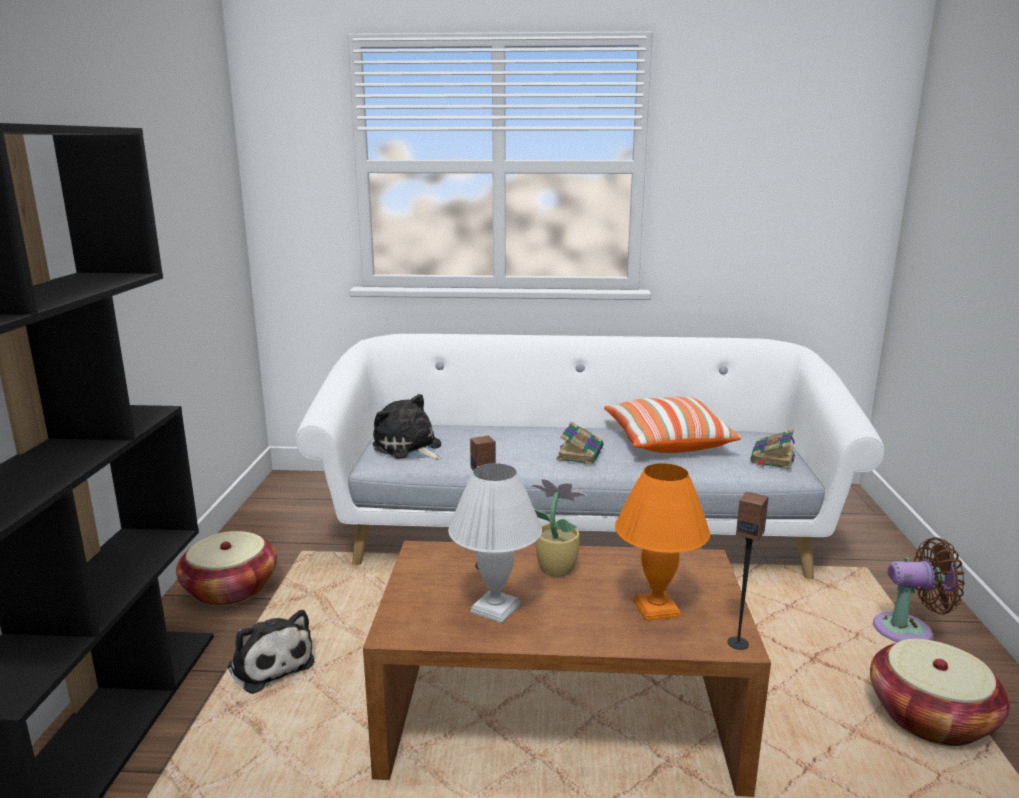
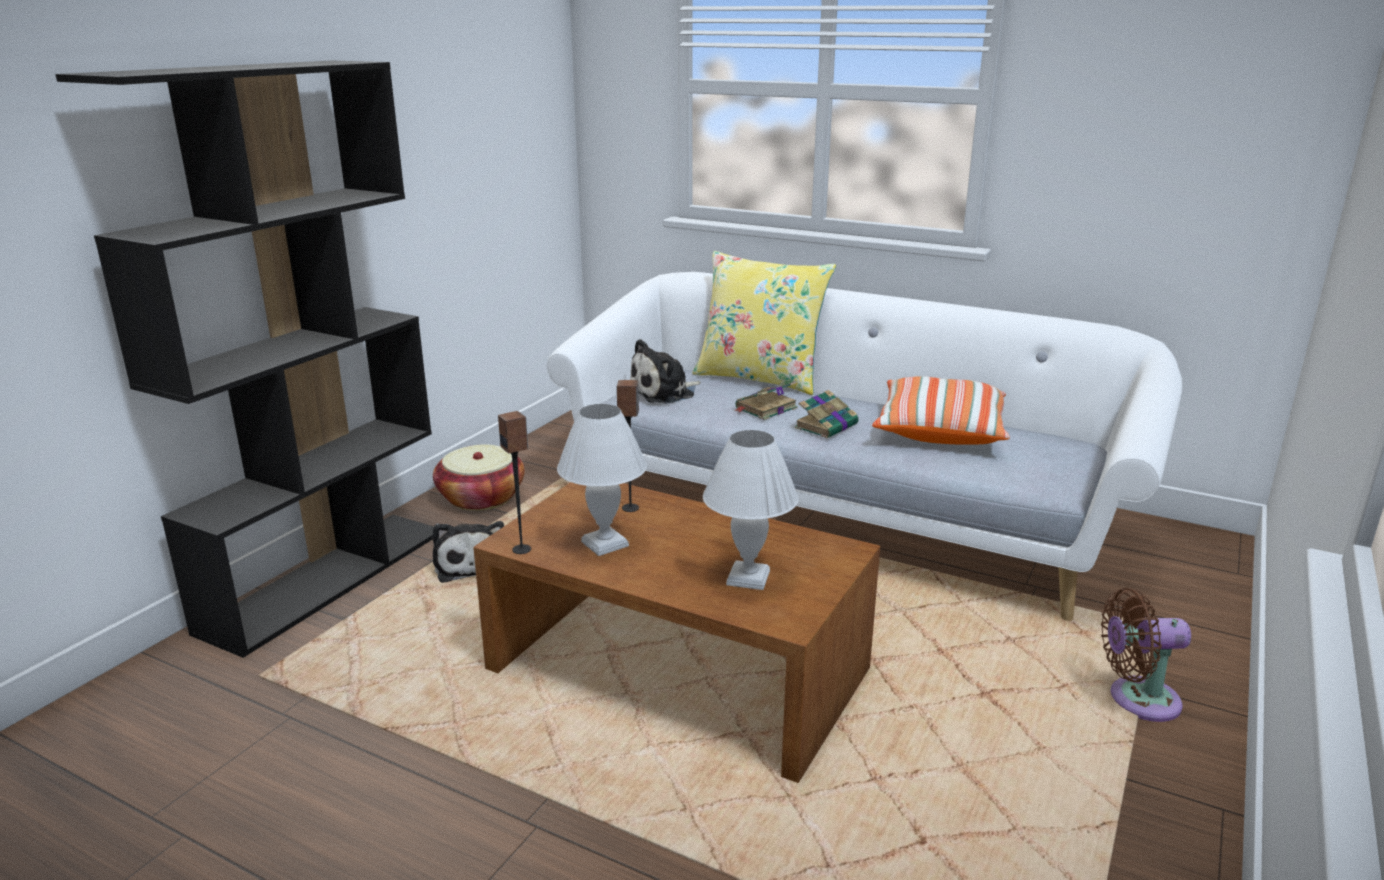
camera: 25 degrees right, 5 degrees up
plush toy [372,394,443,460] -> plush toy turned 105 degrees counterclockwise [630,339,701,404]
potted plant [530,478,587,577] -> none
orange table lamp [615,463,710,621] -> white table lamp [703,430,799,590]
speaker [728,492,769,650] -> speaker moved to [498,411,531,554]
book [750,429,795,469] -> book moved to [734,382,798,420]
basket [870,639,1010,746] -> none
brown fan [873,537,965,642] -> brown fan turned 150 degrees clockwise [1101,588,1191,722]
none -> yellow pillow [692,251,836,395]

